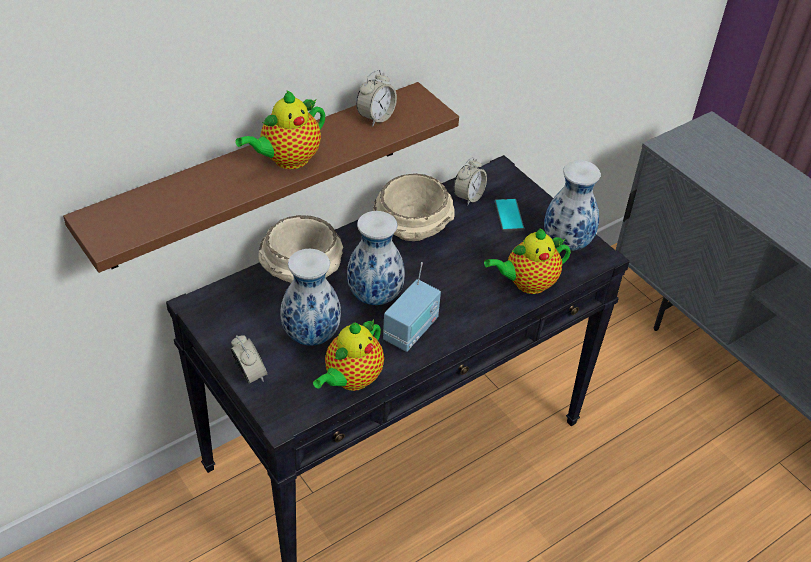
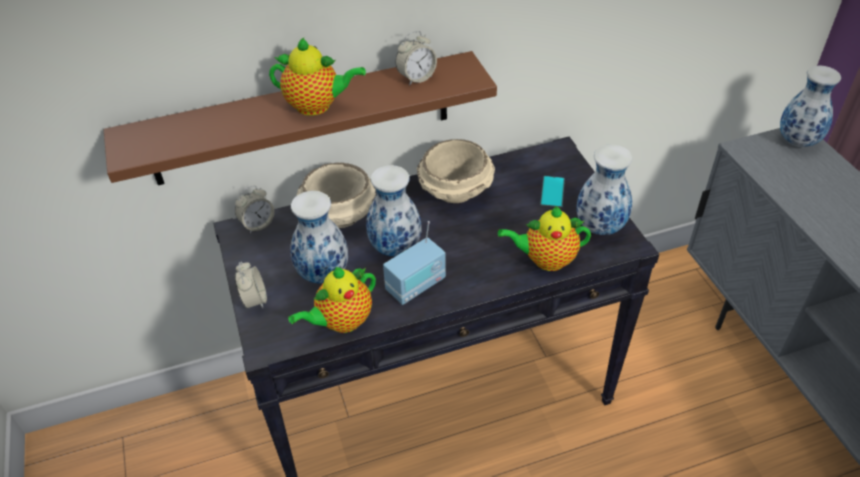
camera: 20 degrees right, 0 degrees up
teapot [235,90,325,169] -> teapot turned 150 degrees counterclockwise [269,38,366,116]
alarm clock [454,157,487,206] -> alarm clock moved to [235,186,275,233]
none -> vase [780,66,841,147]

